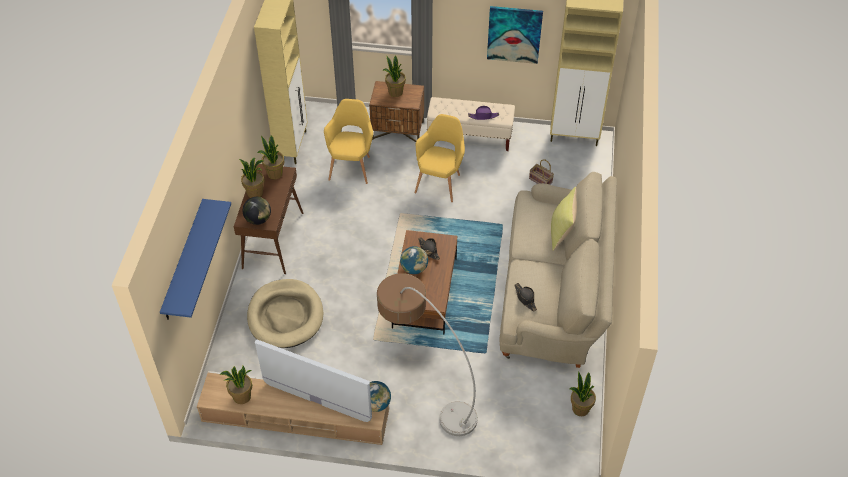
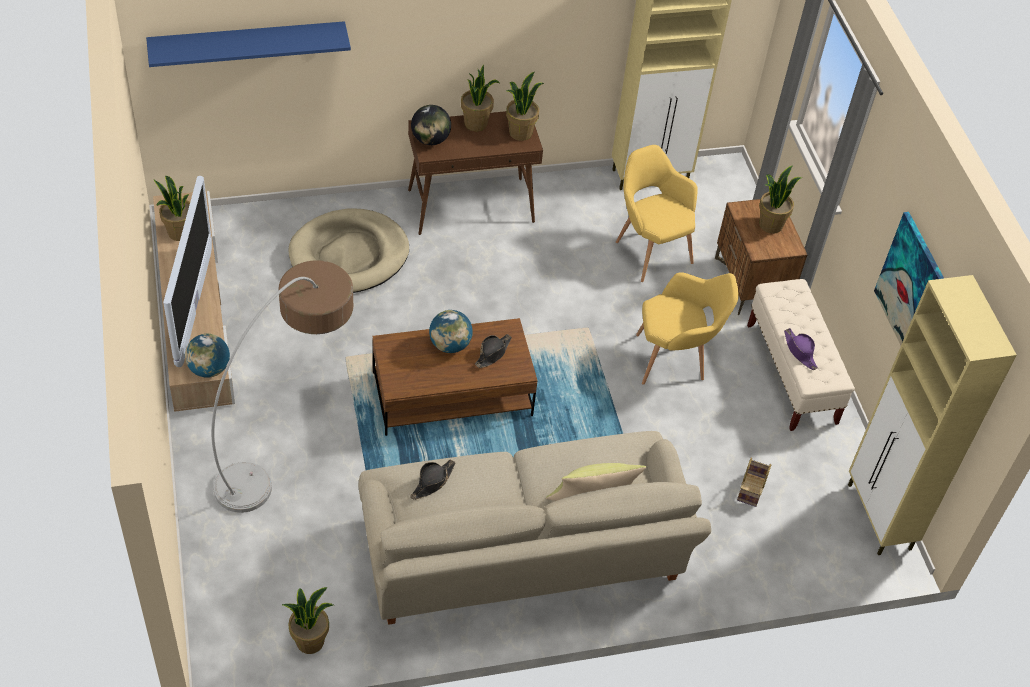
camera: 65 degrees right, 0 degrees up
yellow armchair [324,99,373,184] -> yellow armchair turned 105 degrees counterclockwise [616,145,698,282]

